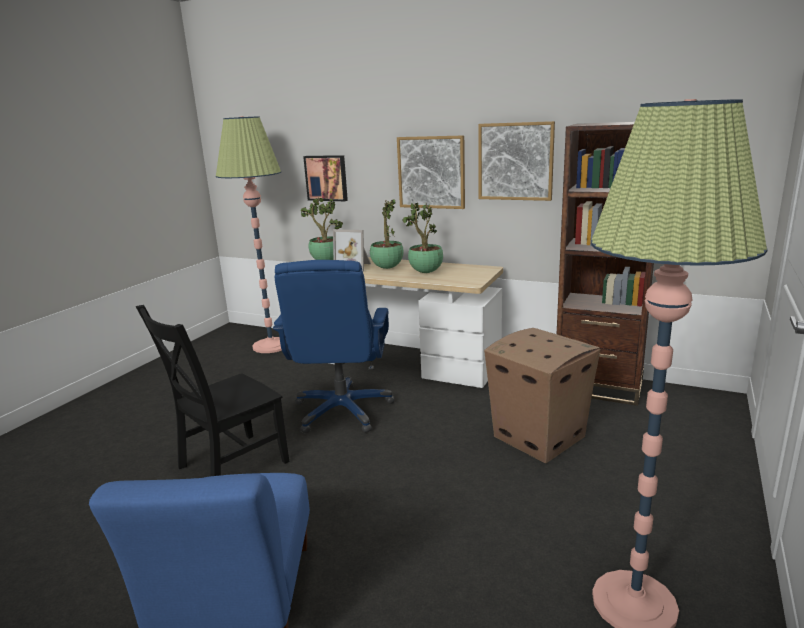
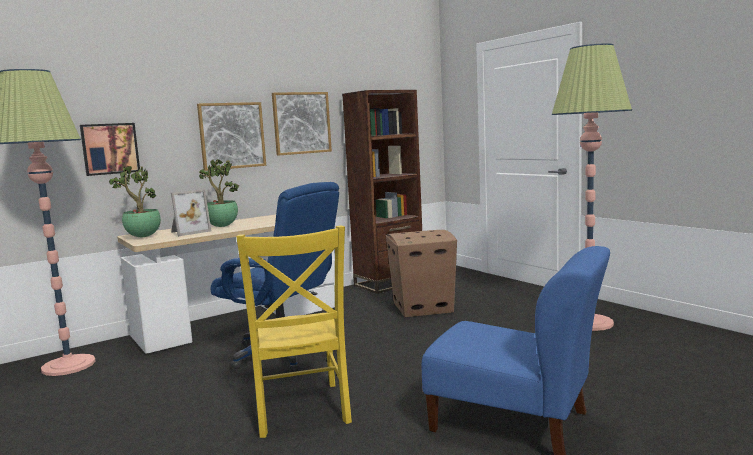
camera: 60 degrees left, 10 degrees down
black chair [136,305,290,476] -> yellow chair [236,226,352,438]
potted plant [402,202,443,273] -> none

